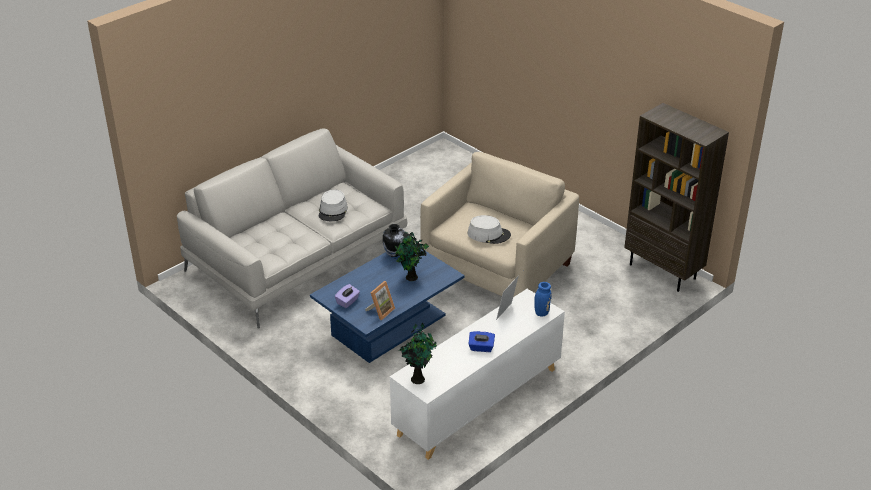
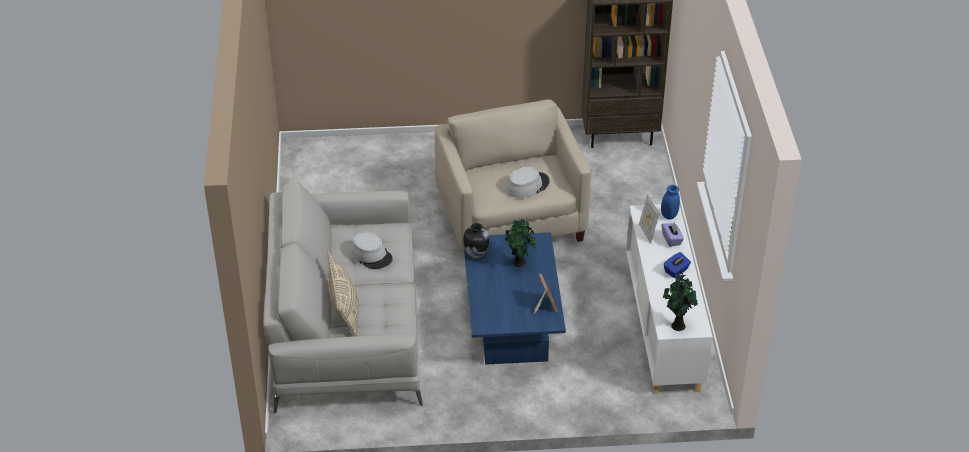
camera: 50 degrees left, 5 degrees up
purple tissue box [335,284,360,308] -> purple tissue box moved to [662,222,684,247]
none -> beige pillow [327,252,359,336]

